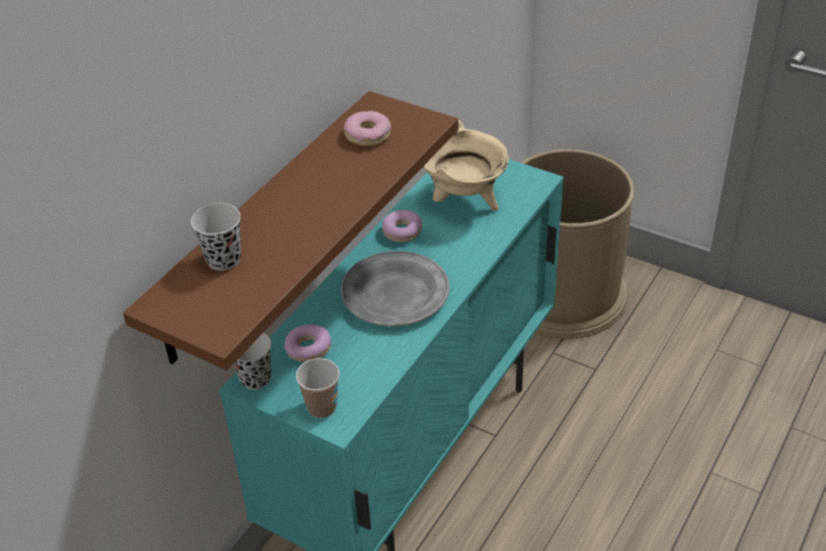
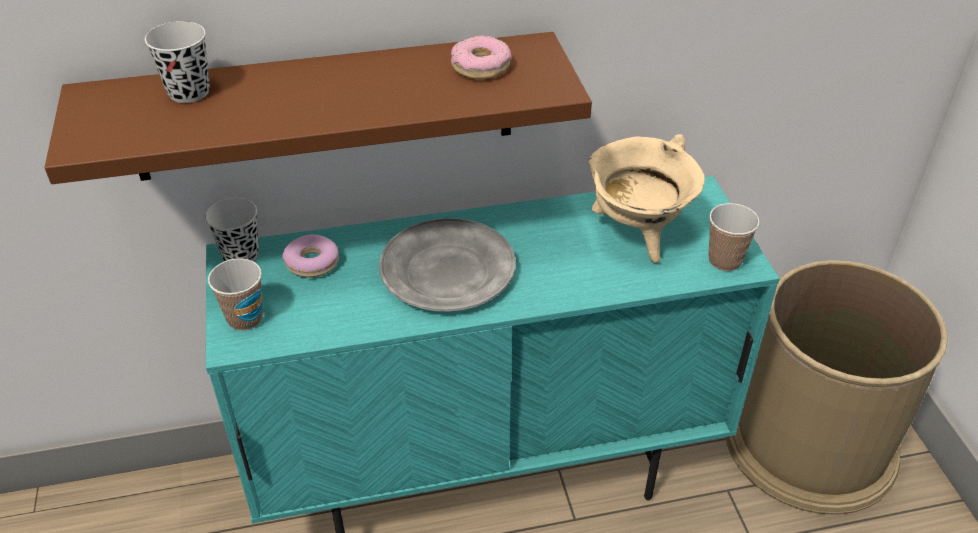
camera: 45 degrees right, 0 degrees up
donut [382,210,422,242] -> none
none -> cup [709,203,760,271]

